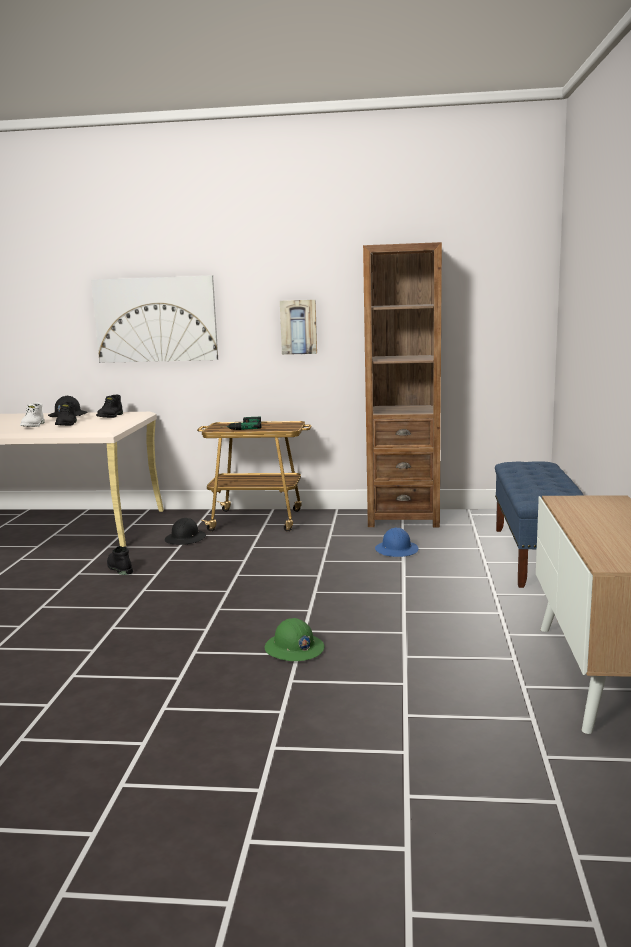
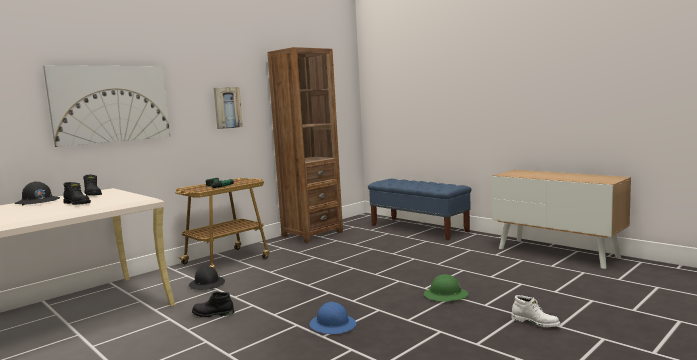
camera: 50 degrees left, 5 degrees down
white boot [20,403,44,427] -> white boot moved to [511,295,560,327]
blue hard hat [375,527,419,557] -> blue hard hat moved to [310,302,356,334]

